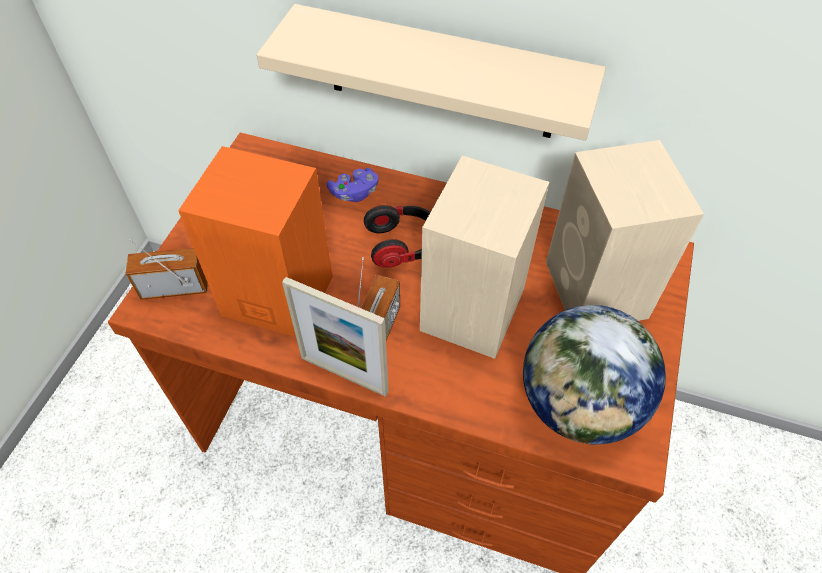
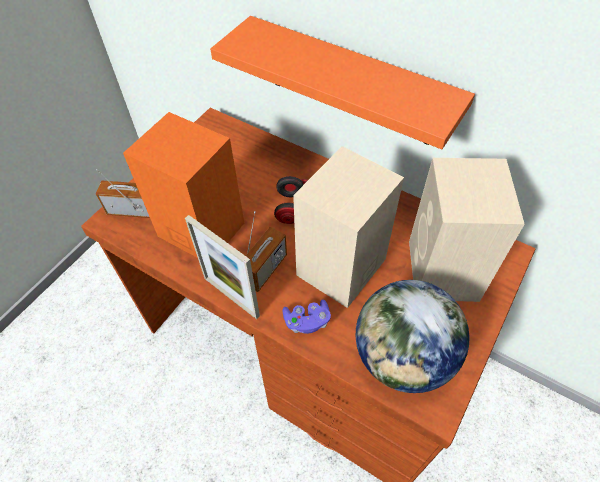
camera: 15 degrees right, 0 degrees up
beige shelf [256,4,606,141] -> orange shelf [210,16,475,149]
purple game controller [327,168,378,202] -> purple game controller moved to [283,300,331,334]

